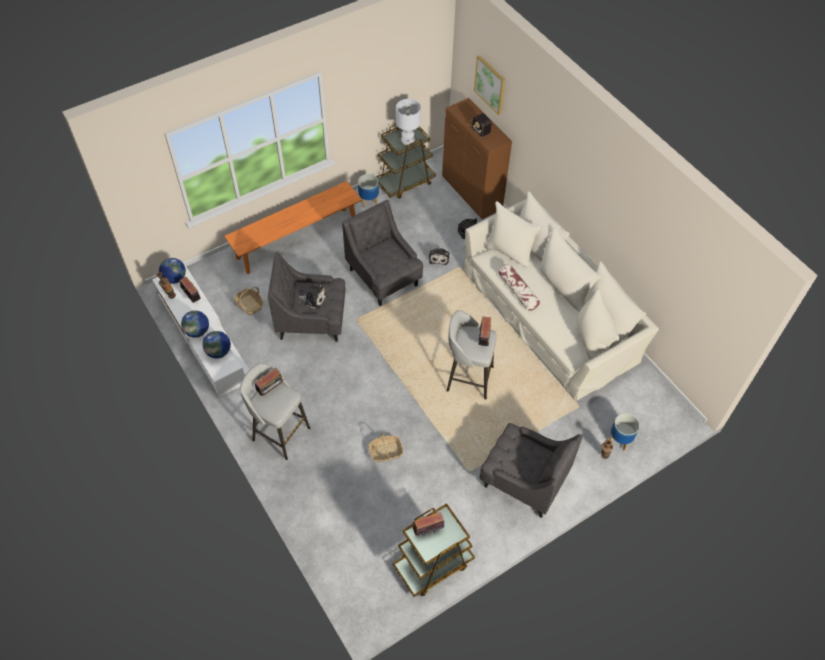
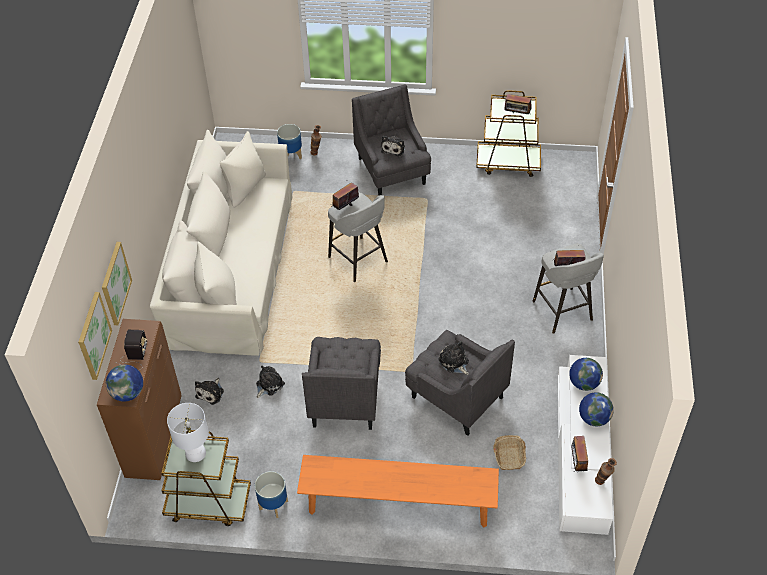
camera: 140 degrees left, 5 degrees down
globe [159,258,186,284] -> globe moved to [106,365,143,402]
basket [368,433,404,462] -> none
pillow [499,265,540,311] -> none
none -> picture [102,242,132,325]
none -> plush toy [381,136,405,156]

